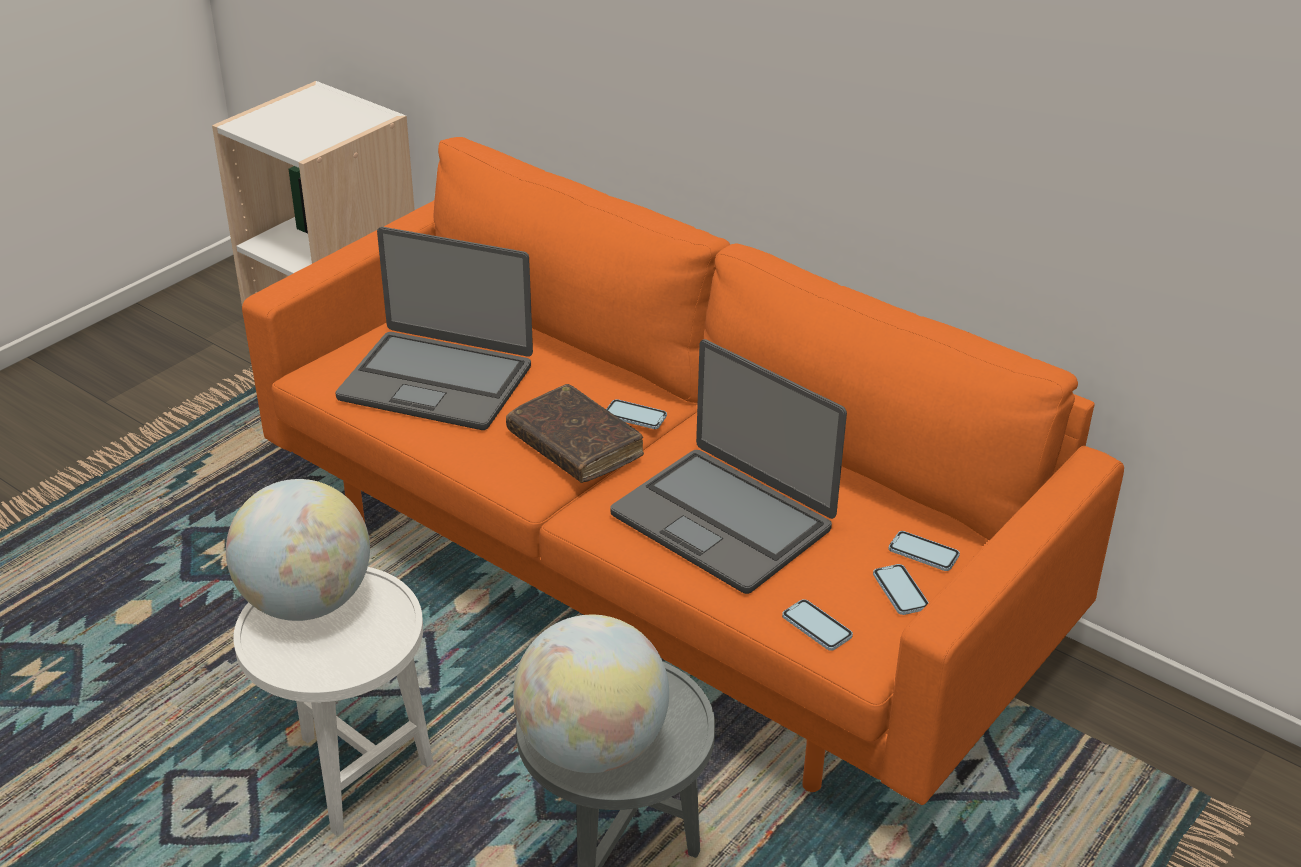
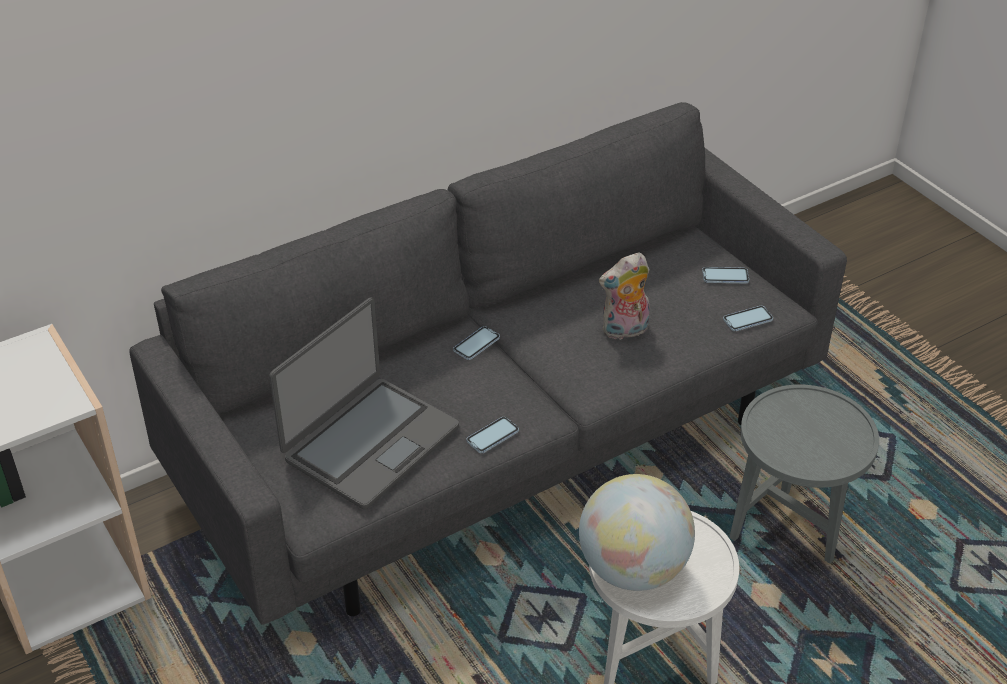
camera: 70 degrees left, 5 degrees up
orange sofa [242,137,1124,805] -> grey sofa [129,102,847,625]
brown book [506,384,644,483] -> none
globe [513,615,669,773] -> none
laptop [611,339,847,594] -> plush toy [599,252,650,340]
phone [889,531,960,571] -> phone moved to [466,417,519,453]

